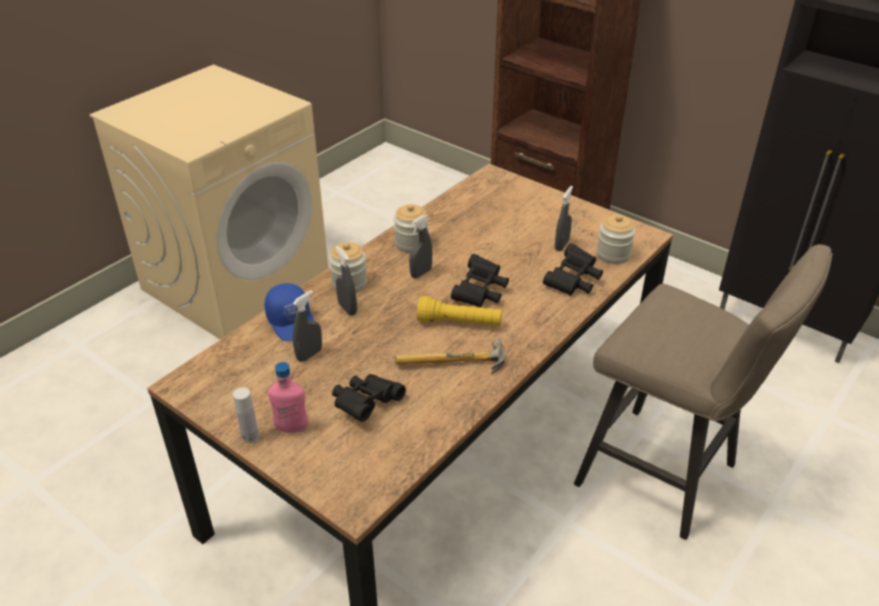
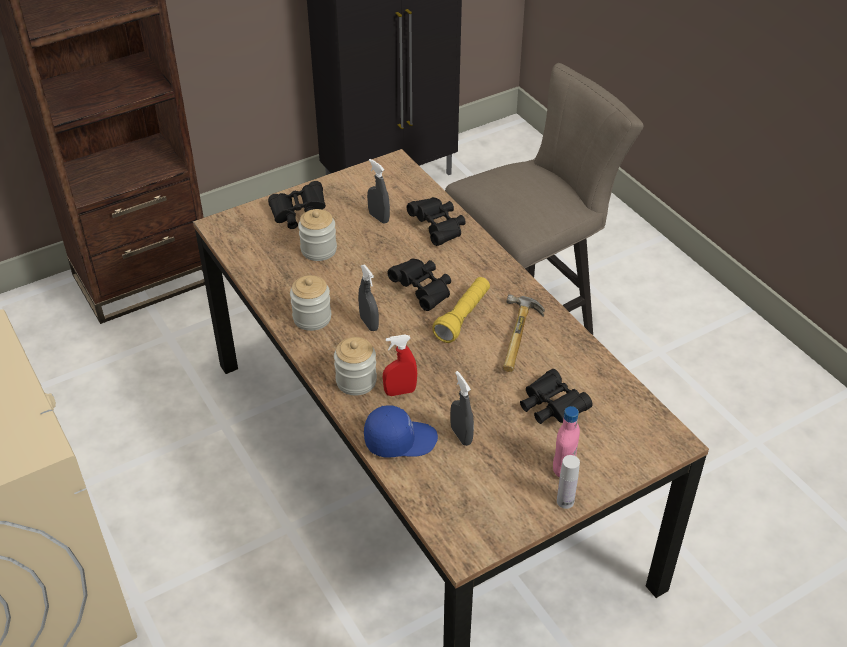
camera: 70 degrees left, 5 degrees up
grey spray bottle [336,246,357,316] -> red spray bottle [383,334,417,396]
jar [597,215,635,264] -> jar moved to [298,209,337,261]
none -> black binoculars [268,181,326,229]

